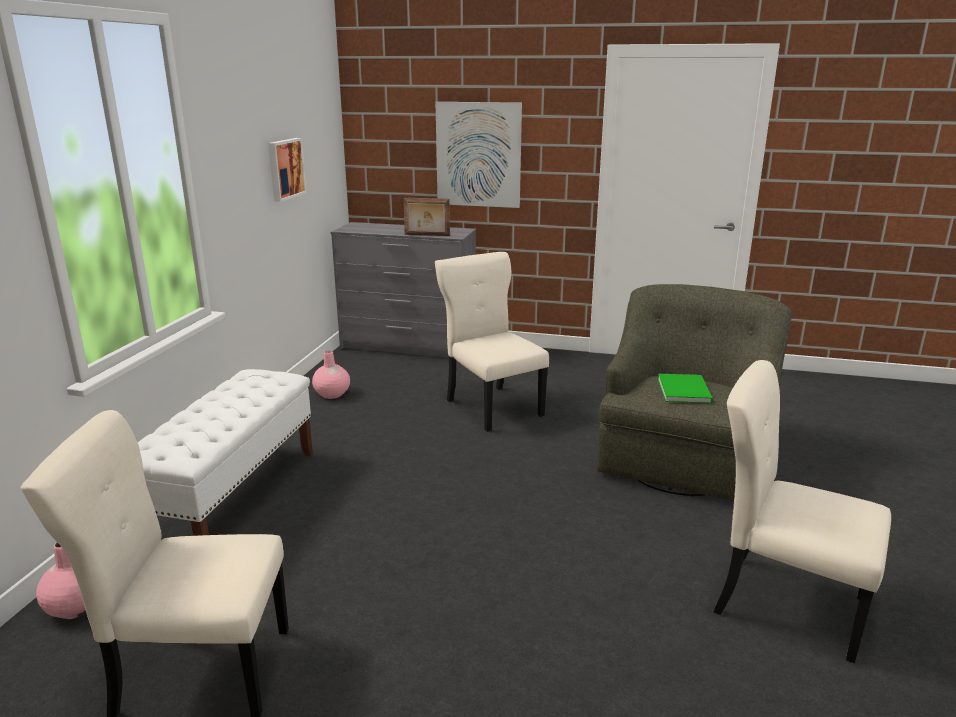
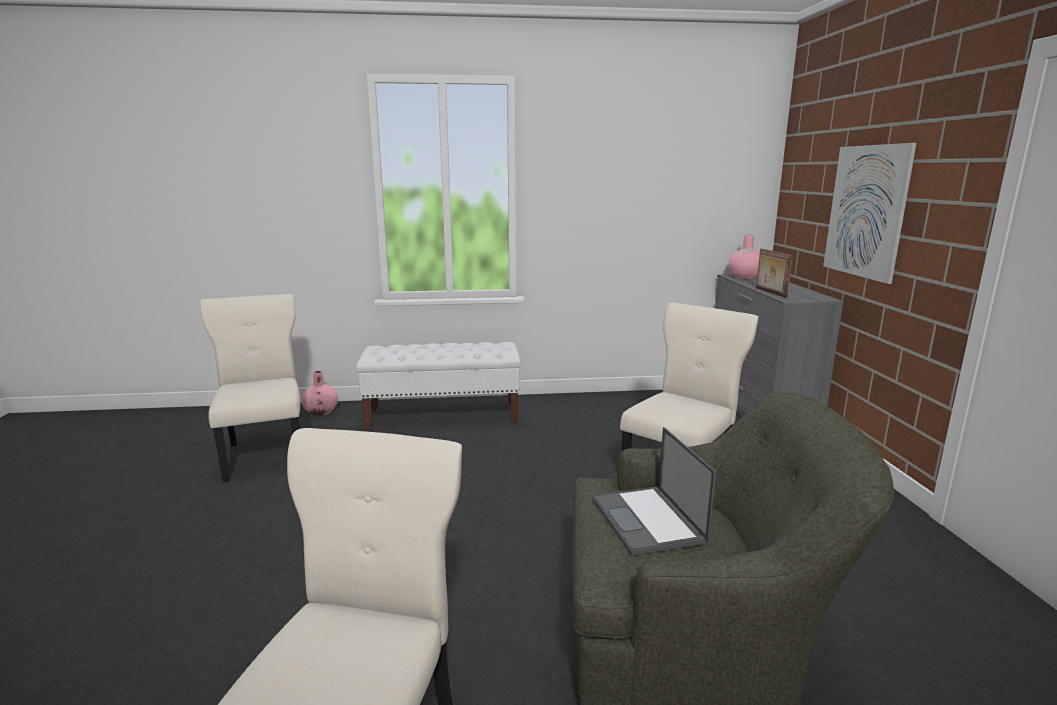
camera: 70 degrees right, 5 degrees down
picture [268,138,307,202] -> none
pink vase [312,351,350,399] -> pink vase moved to [729,235,760,279]
green book [658,374,713,403] -> laptop [592,427,716,556]

